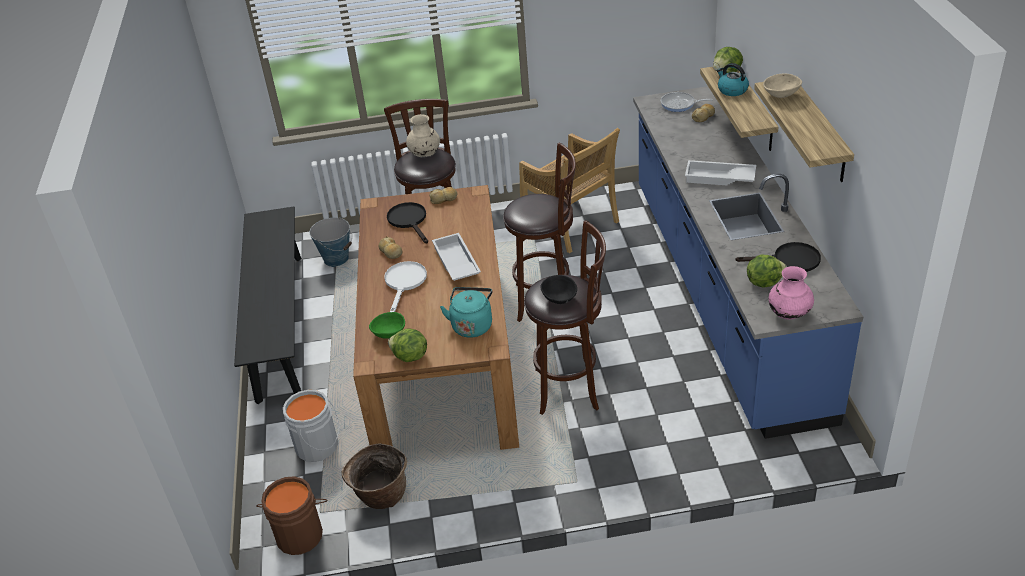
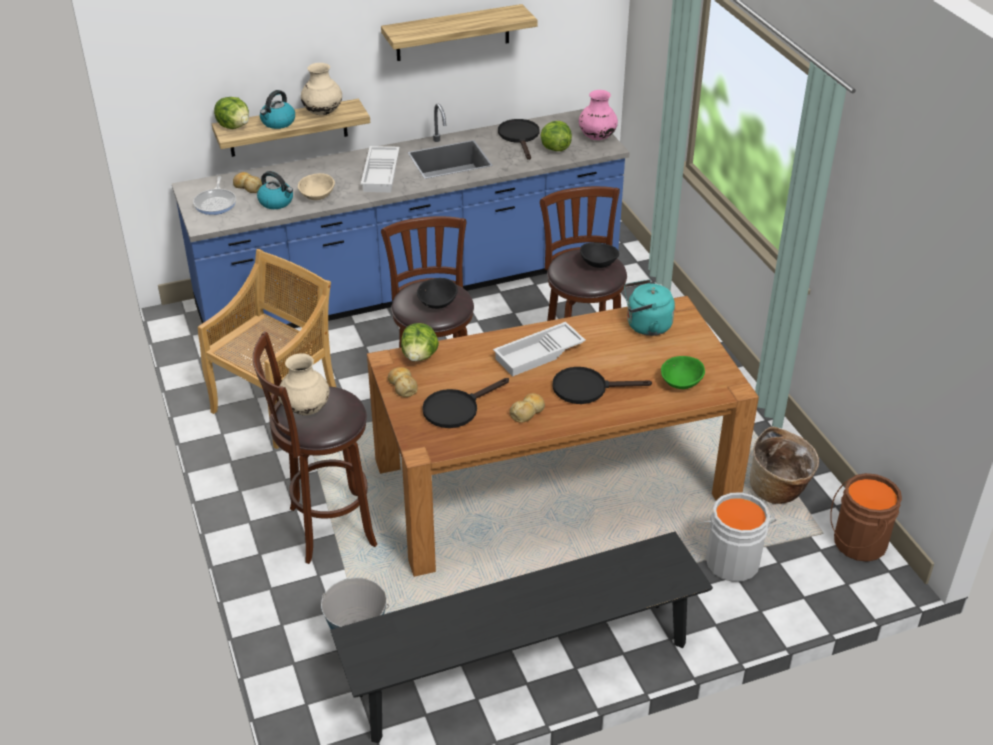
camera: 105 degrees left, 0 degrees up
white frying pan [384,261,427,312] -> black frying pan [552,367,652,404]
lettuce [388,328,427,362] -> lettuce moved to [401,323,439,362]
beige bowl [763,73,802,98] -> beige bowl moved to [298,173,335,200]
none -> kettle [257,171,293,209]
none -> beige vase [301,63,342,115]
none -> black bowl [417,278,458,309]

